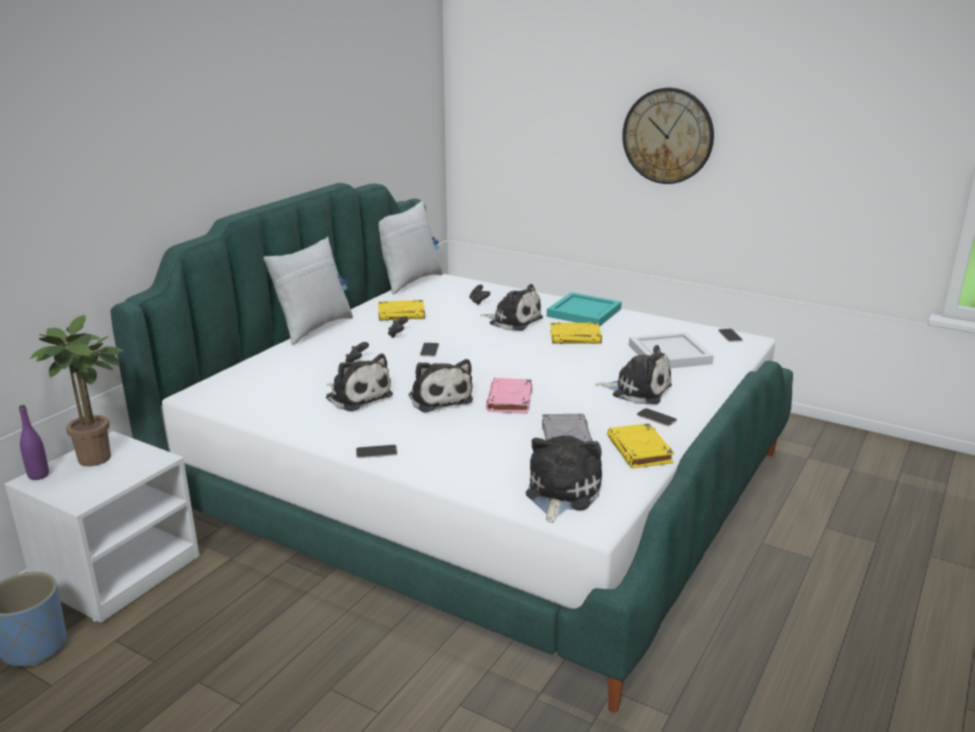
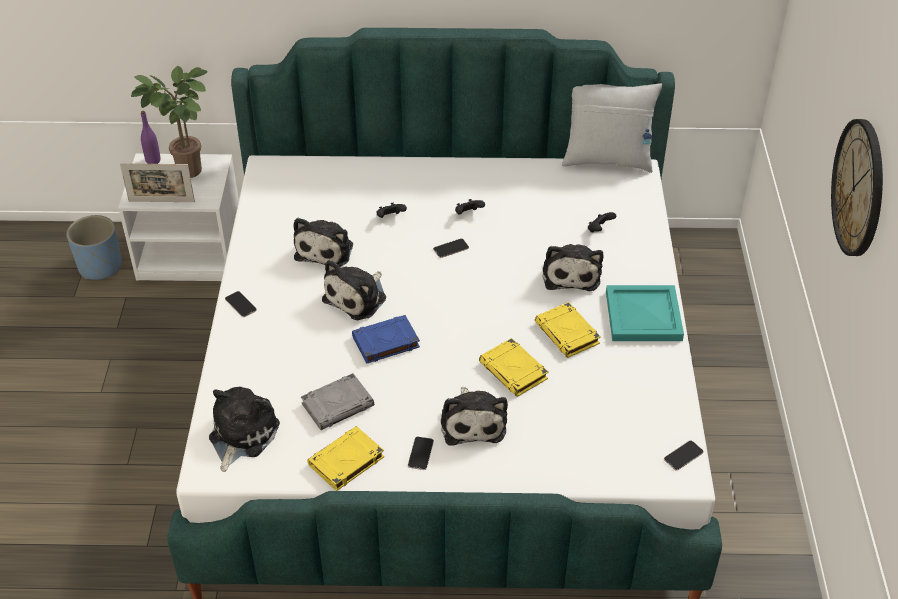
camera: 60 degrees right, 20 degrees up
grey pillow [263,236,353,345] -> none
yellow book [378,300,425,321] -> yellow book moved to [479,338,549,397]
pink book [486,378,532,414] -> blue book [352,315,420,364]
plush toy [526,435,602,523] -> plush toy turned 60 degrees counterclockwise [209,386,280,472]
white tray [629,332,714,368] -> none
none -> picture frame [120,163,195,202]

